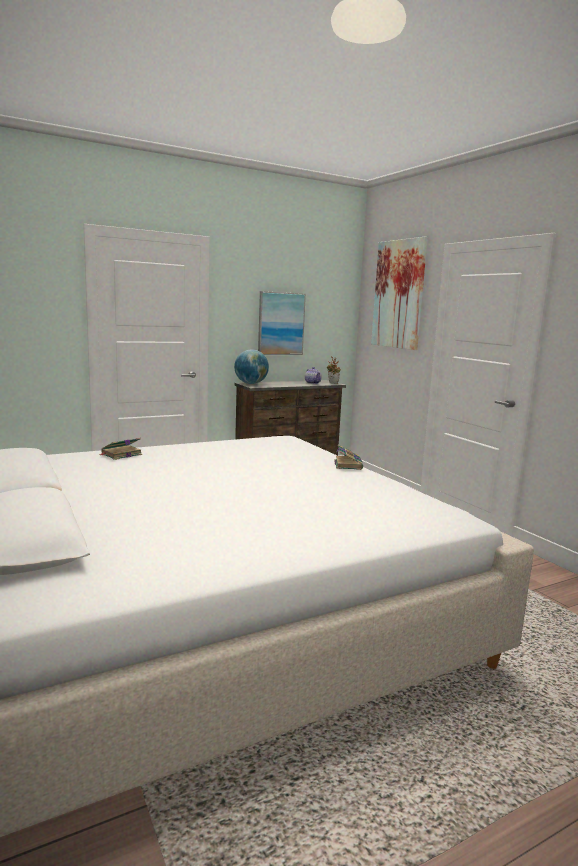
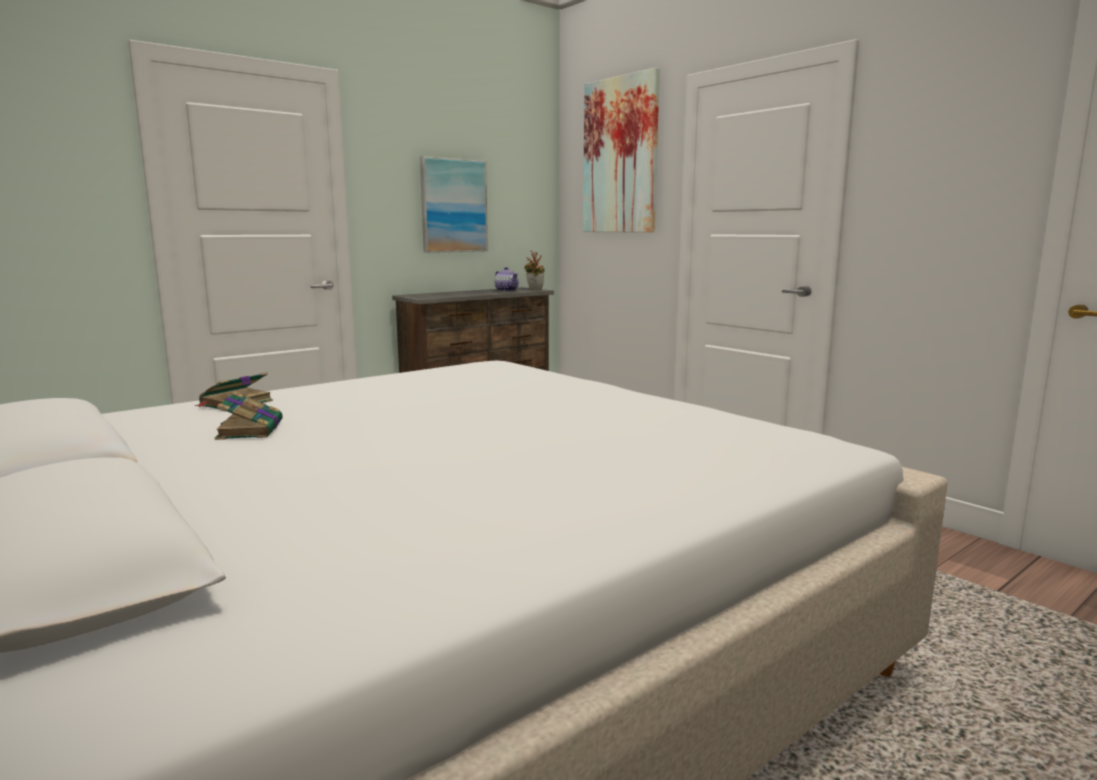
camera: 10 degrees left, 0 degrees up
globe [234,350,269,384] -> none
book [335,444,363,470] -> book moved to [215,392,283,440]

